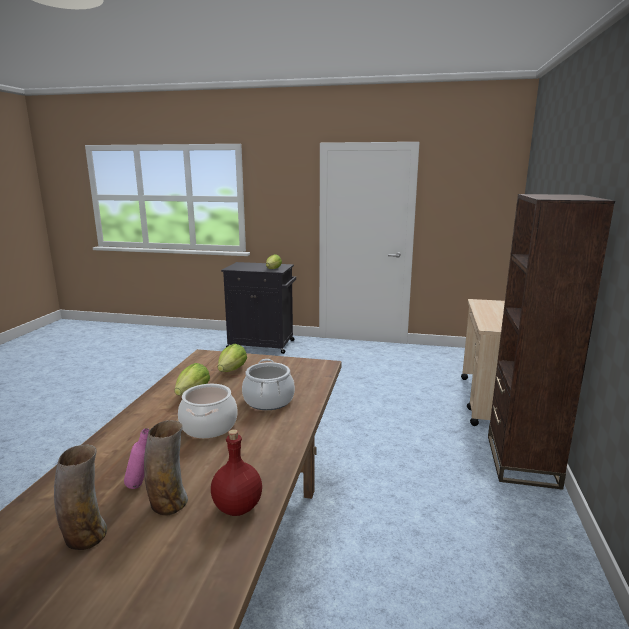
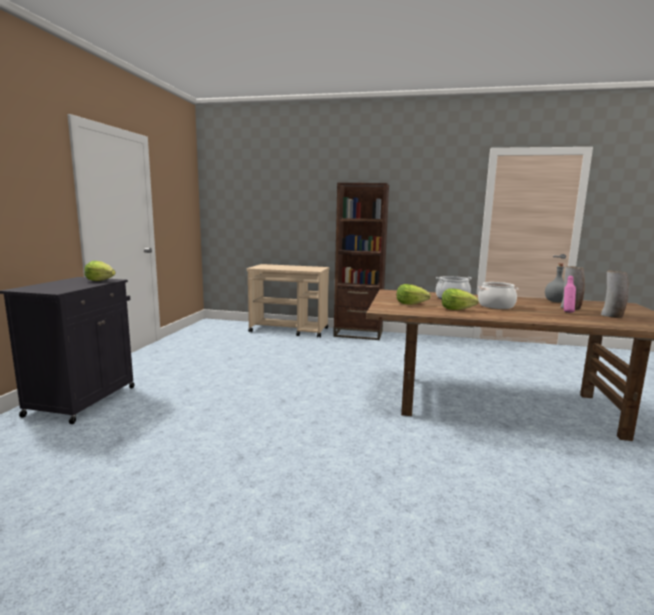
camera: 90 degrees left, 5 degrees down
red bottle [211,429,262,516] -> grey bottle [545,263,565,302]

